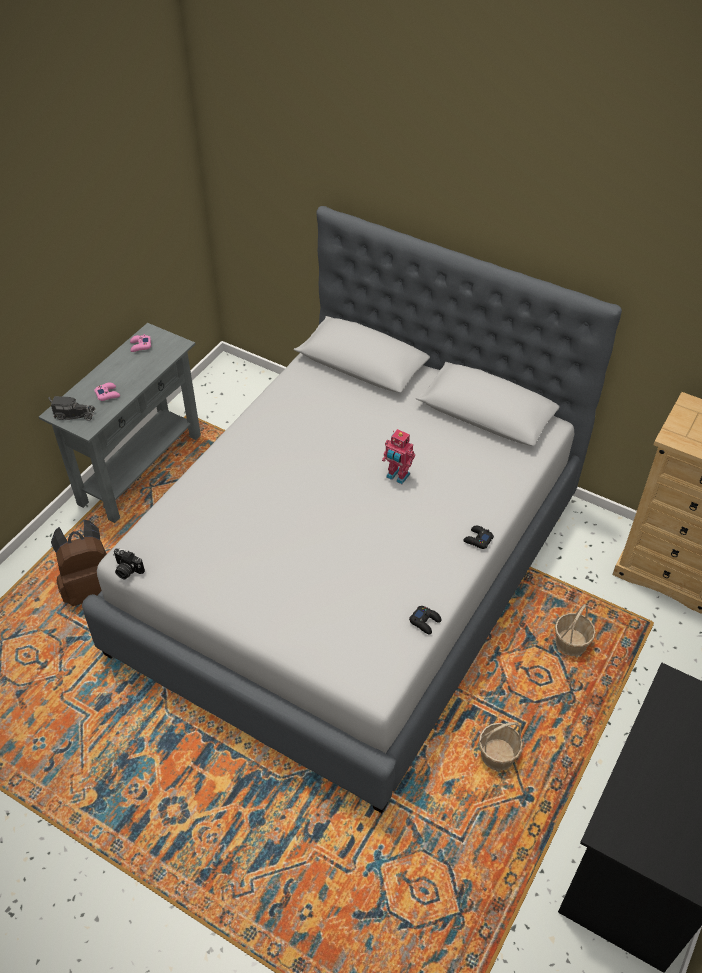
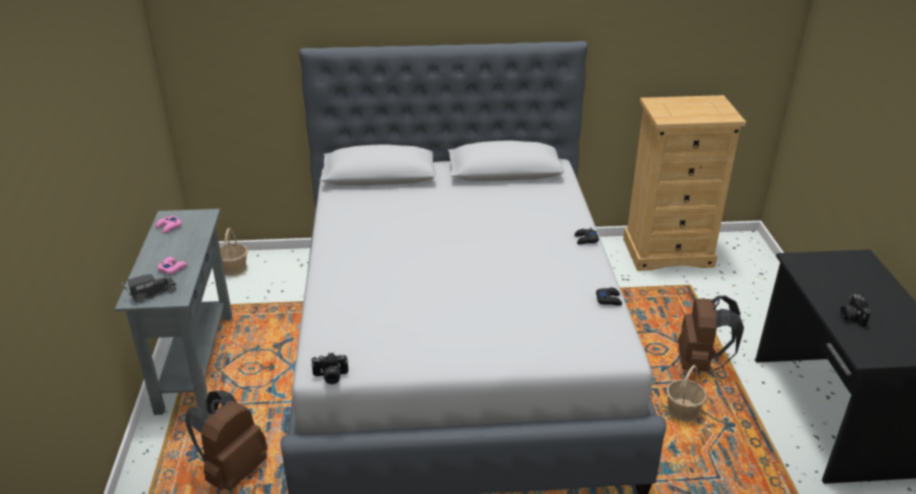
camera: 35 degrees left, 15 degrees down
toy robot [382,429,415,484] -> none
basket [555,604,596,656] -> basket moved to [220,228,247,276]
none -> brown backpack [678,296,744,372]
none -> camera [840,293,871,327]

